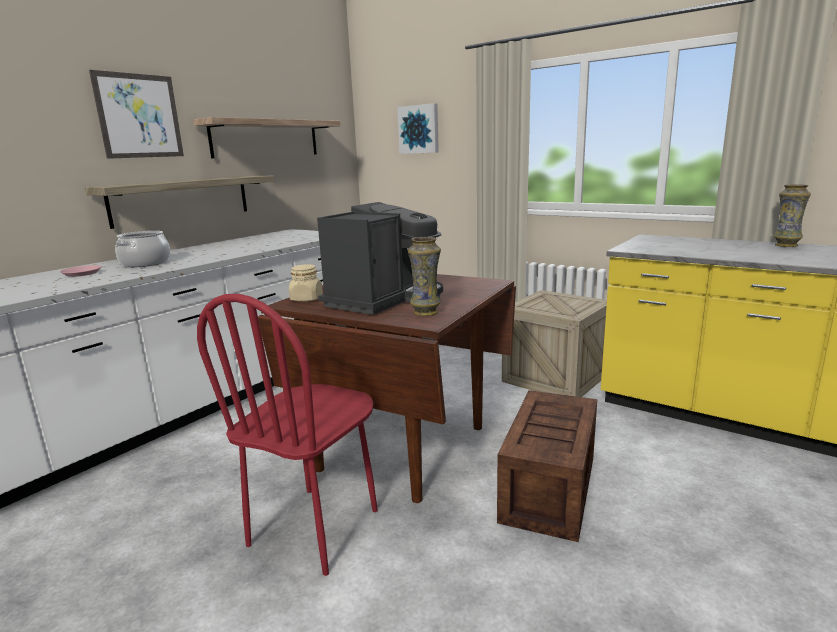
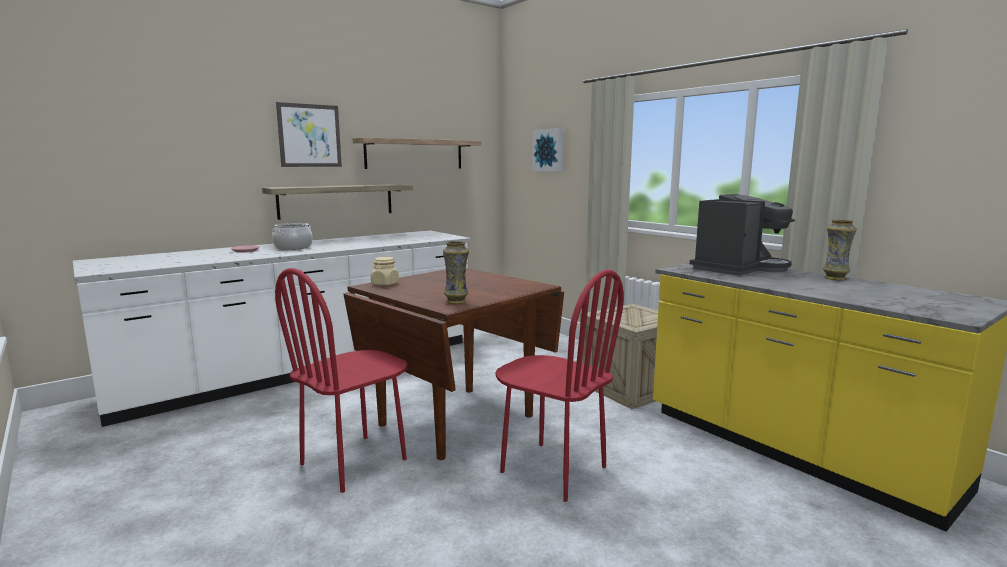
camera: 15 degrees right, 5 degrees down
coffee machine [317,202,443,315] -> coffee machine moved to [690,194,795,276]
crate [497,390,597,542] -> red chair [495,270,624,502]

